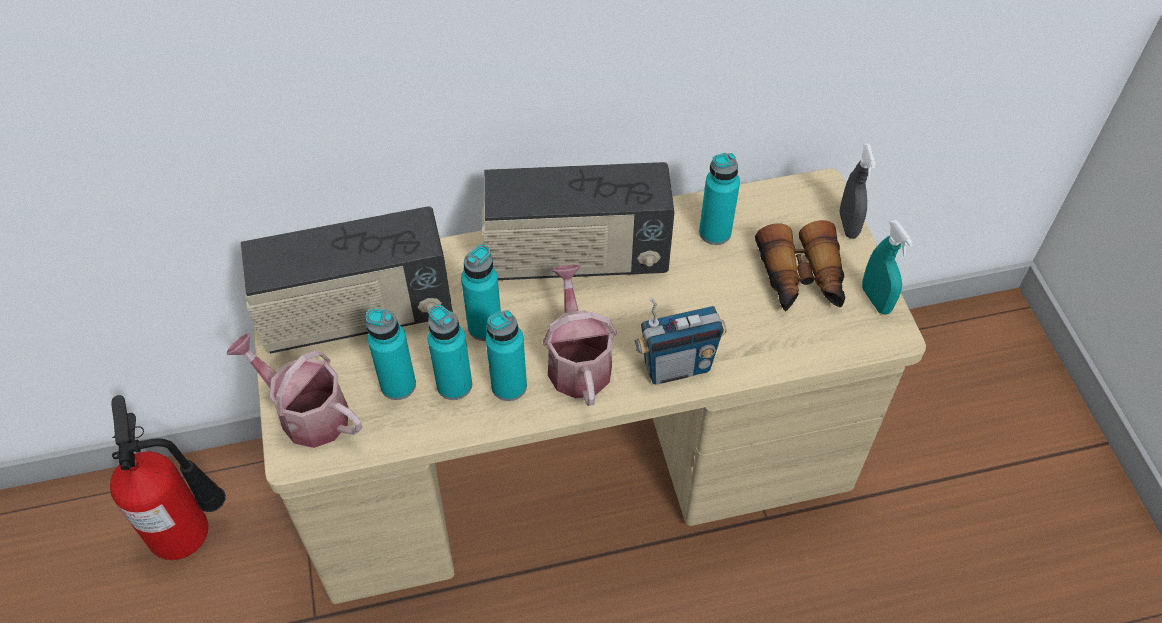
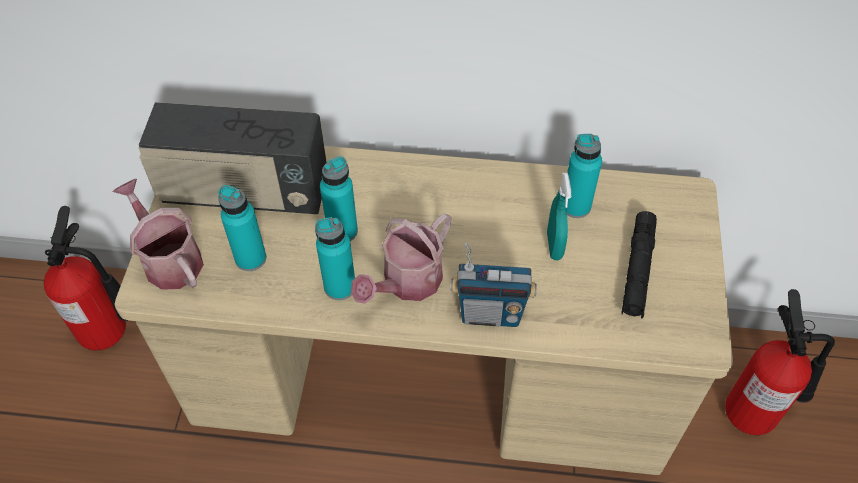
camera: 20 degrees right, 0 degrees up
turquoise bottle [428,305,472,400] -> none
radio [482,162,675,280] -> none
watering can [542,265,617,406] -> watering can turned 150 degrees counterclockwise [351,213,451,304]
binoculars [755,220,845,311] -> black flashlight [622,211,657,319]
grey spray bottle [840,144,876,239] -> none
turquoise spray bottle [862,220,914,315] -> turquoise spray bottle moved to [547,173,571,260]
none -> fire extinguisher [725,289,835,435]

